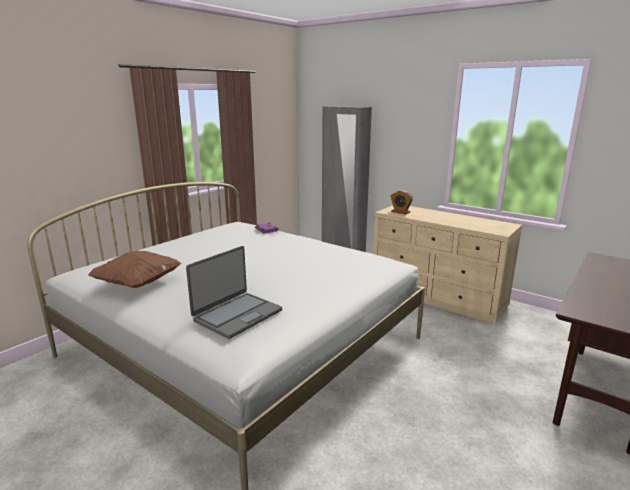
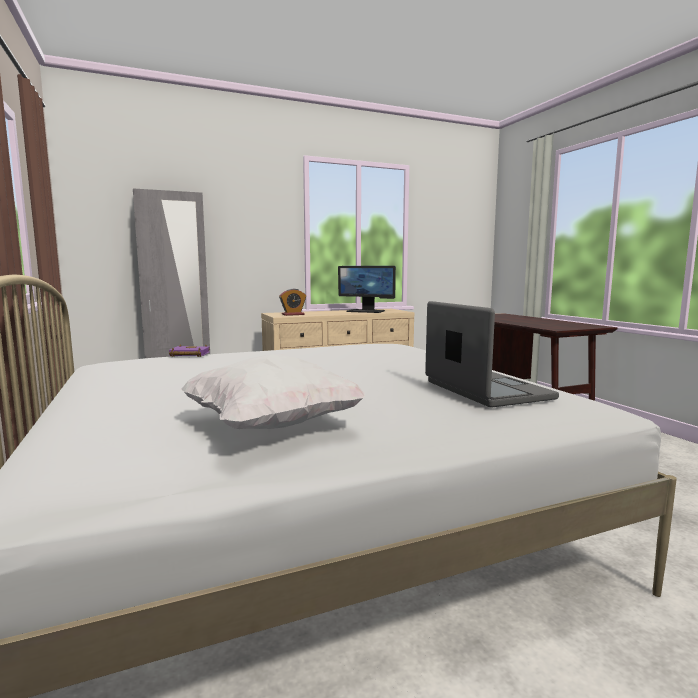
camera: 60 degrees left, 10 degrees down
brown pillow [88,251,181,288] -> white pillow [181,354,365,429]
none -> monitor [338,266,396,313]

